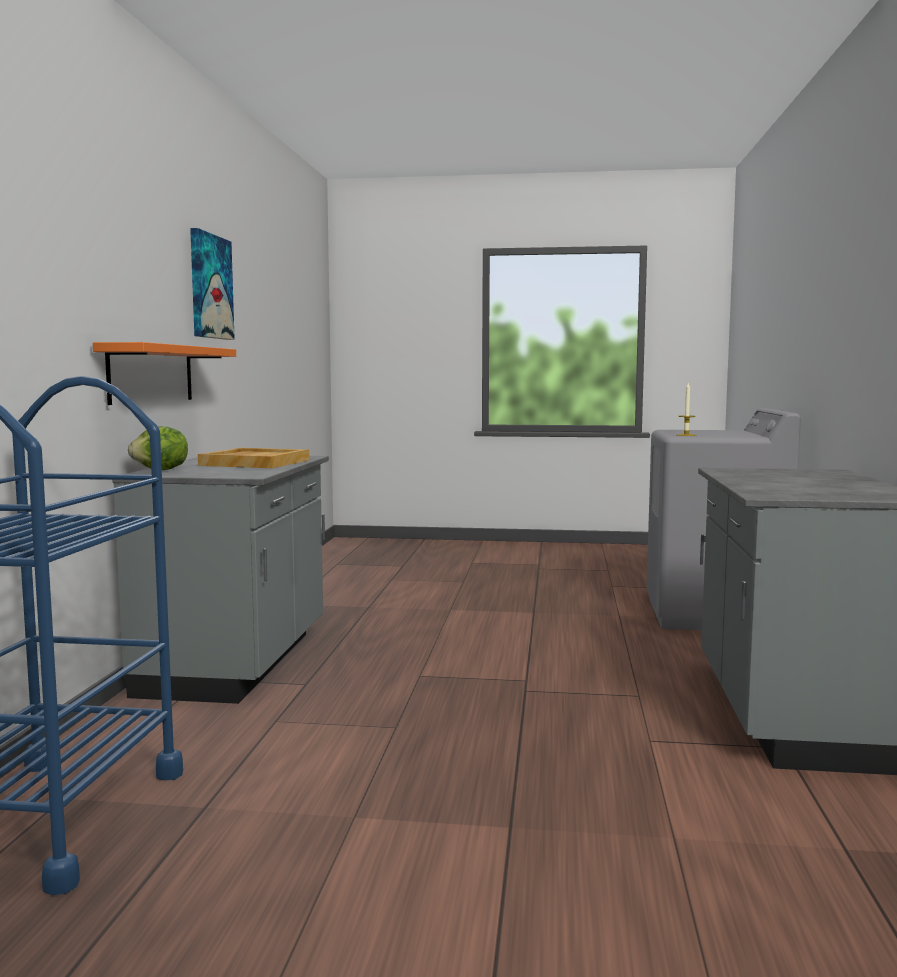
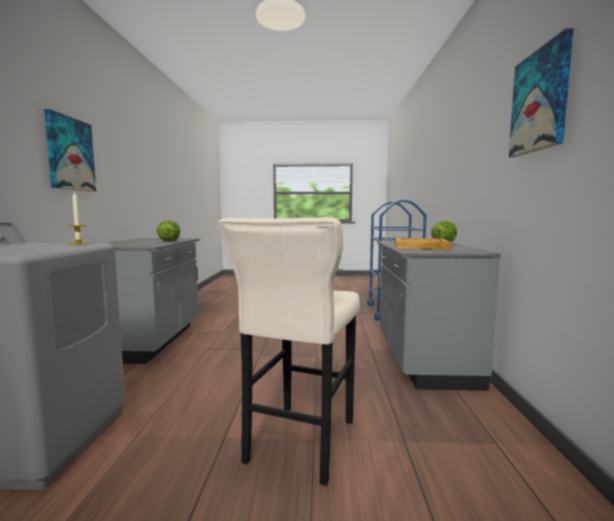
camera: 175 degrees right, 0 degrees up
orange shelf [93,342,236,405] -> none
none -> picture [44,109,96,192]
none -> lettuce [157,220,180,241]
none -> beige stool [218,217,360,486]

